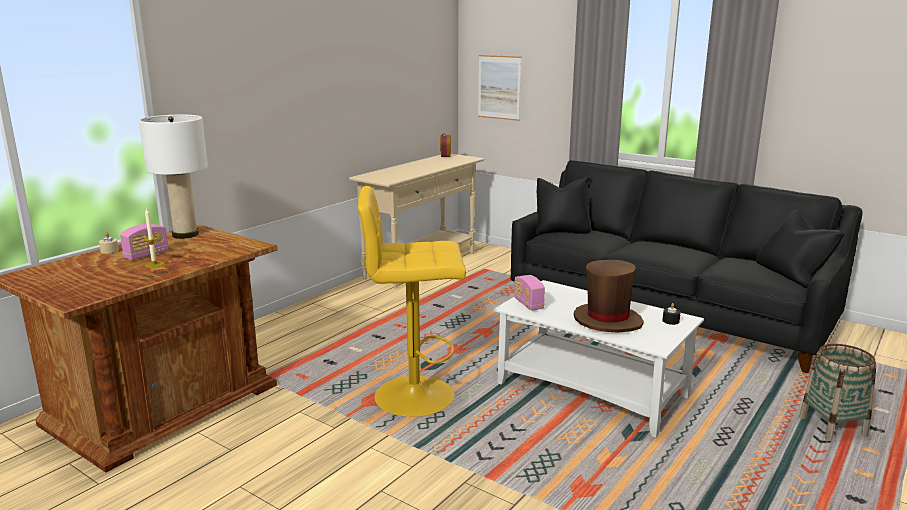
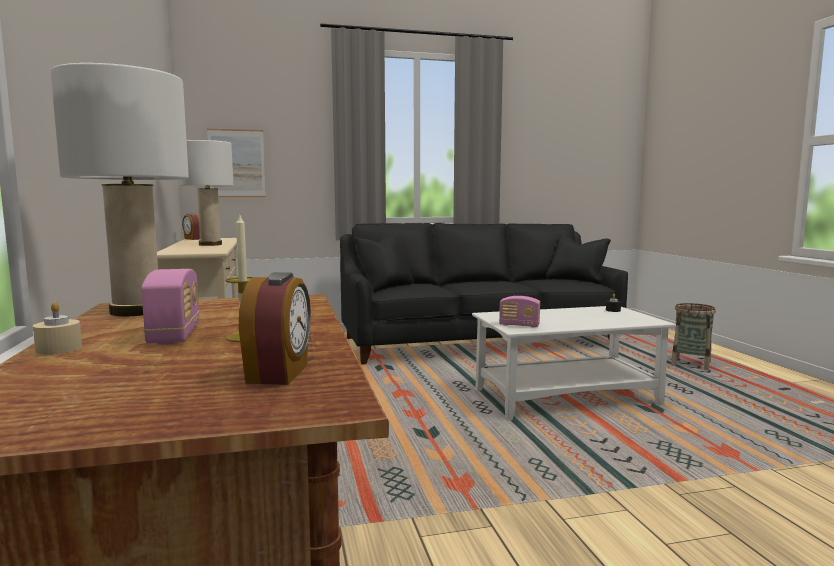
camera: 50 degrees left, 10 degrees down
yellow stool [358,186,466,417] -> none
brown hat [574,260,644,333] -> none
none -> white table lamp [180,140,233,246]
none -> alarm clock [239,272,311,385]

